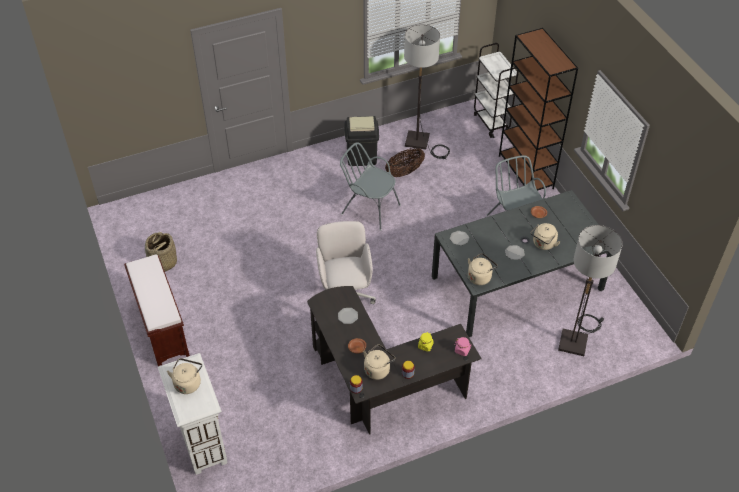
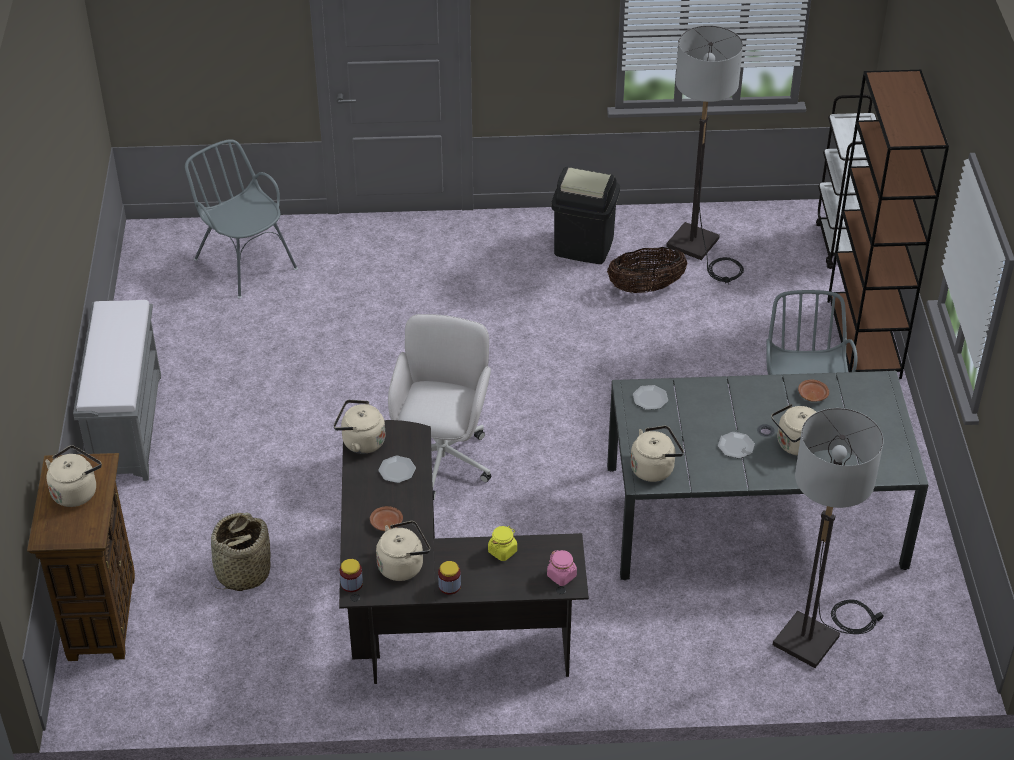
camera: 20 degrees right, 5 degrees down
brown bench [124,254,190,366] -> grey bench [73,300,161,481]
basket [145,232,177,272] -> basket moved to [211,513,271,591]
white cabinet [158,353,227,475] -> brown cabinet [27,453,135,661]
grey chair [340,142,401,231] -> grey chair moved to [185,139,298,299]
none -> beige kettle [334,400,386,454]

